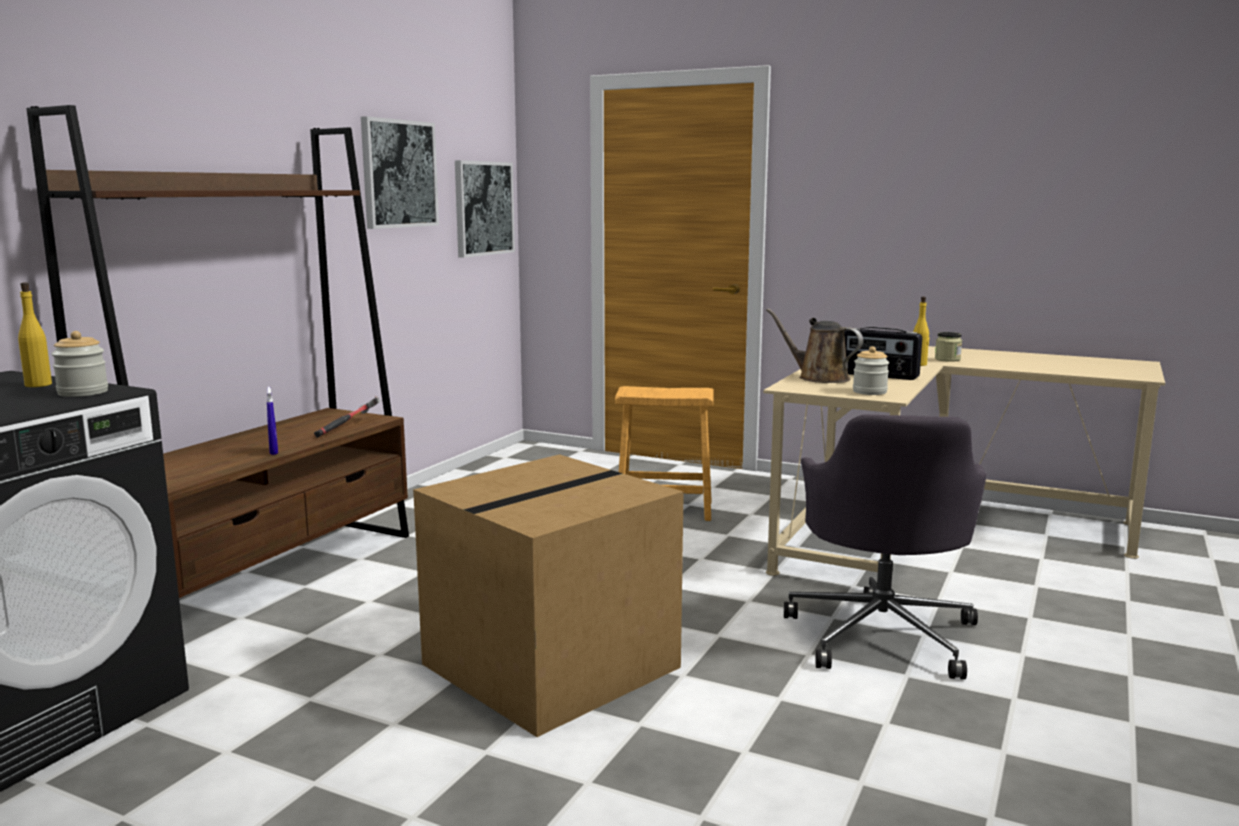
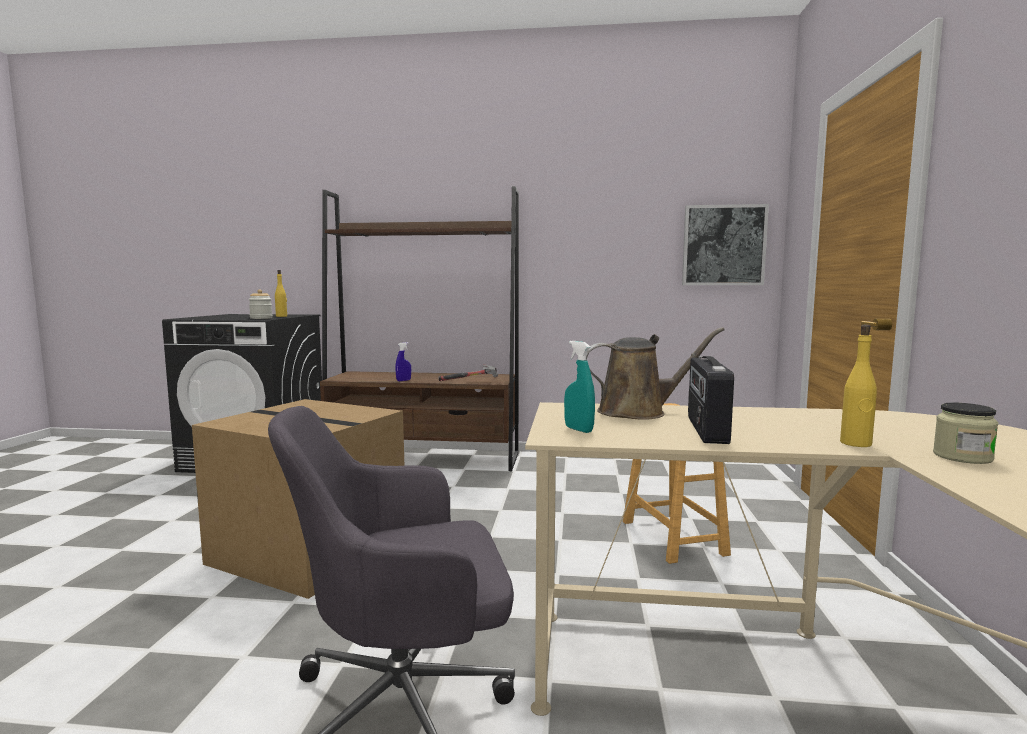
camera: 70 degrees right, 5 degrees down
picture [361,116,439,229] -> none
brown watering can [766,308,863,383] -> brown watering can turned 60 degrees clockwise [586,327,725,420]
jar [853,346,889,395] -> turquoise spray bottle [564,341,595,433]

